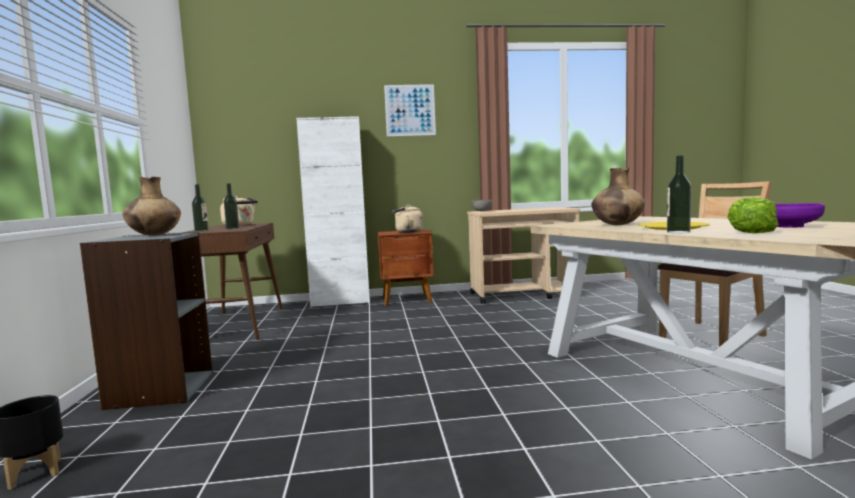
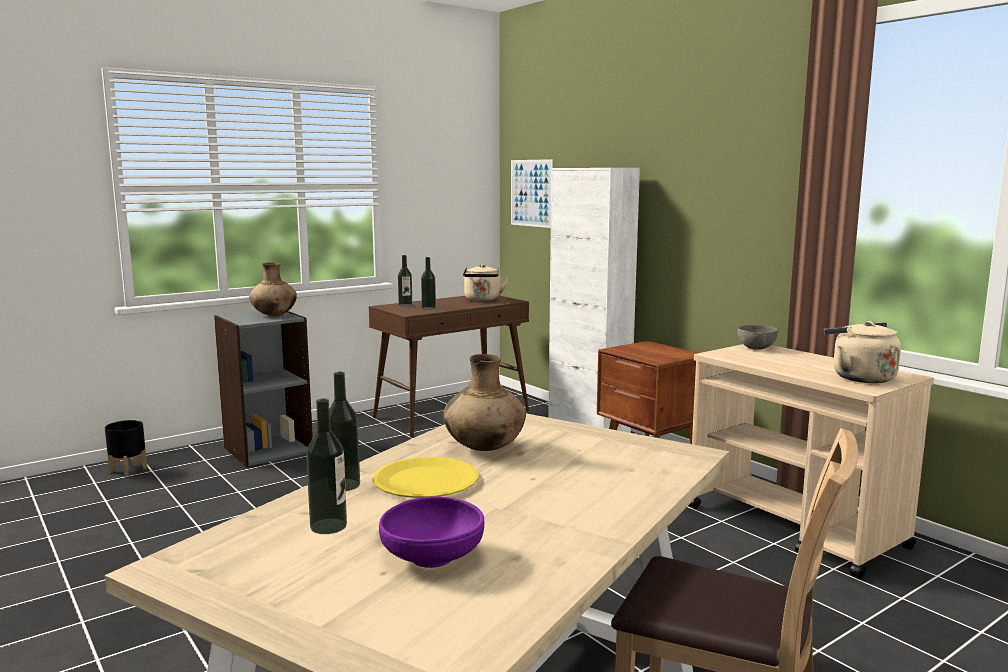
camera: 60 degrees right, 5 degrees up
picture [384,84,436,136] -> picture moved to [511,159,553,228]
beige kettle [392,205,423,233] -> beige kettle moved to [824,321,901,383]
lettuce [727,197,779,233] -> bottle [306,398,347,534]

